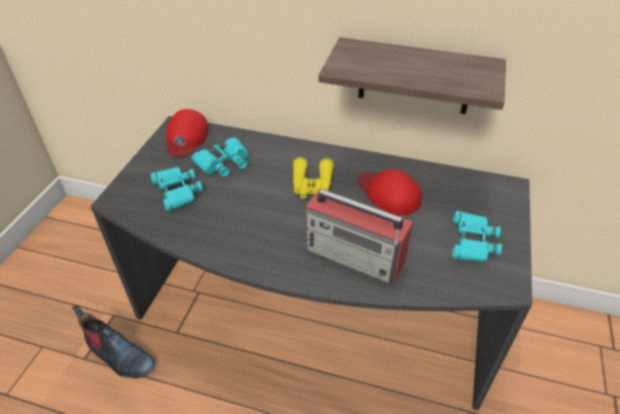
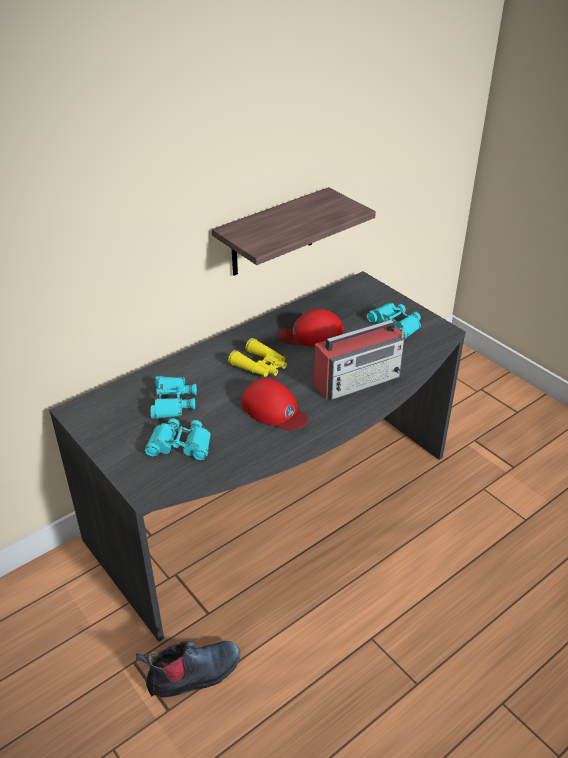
camera: 55 degrees left, 5 degrees down
red cap [166,109,208,157] -> red cap moved to [242,378,308,431]

